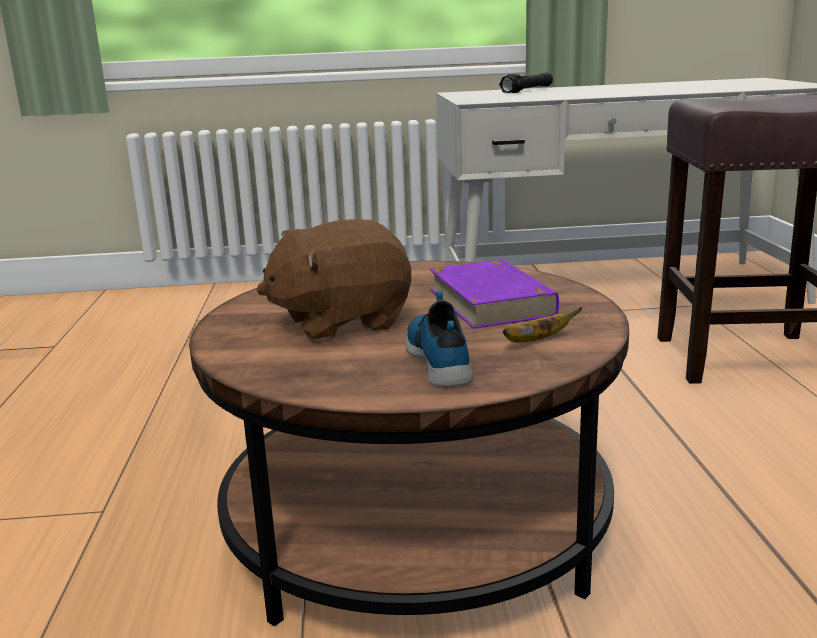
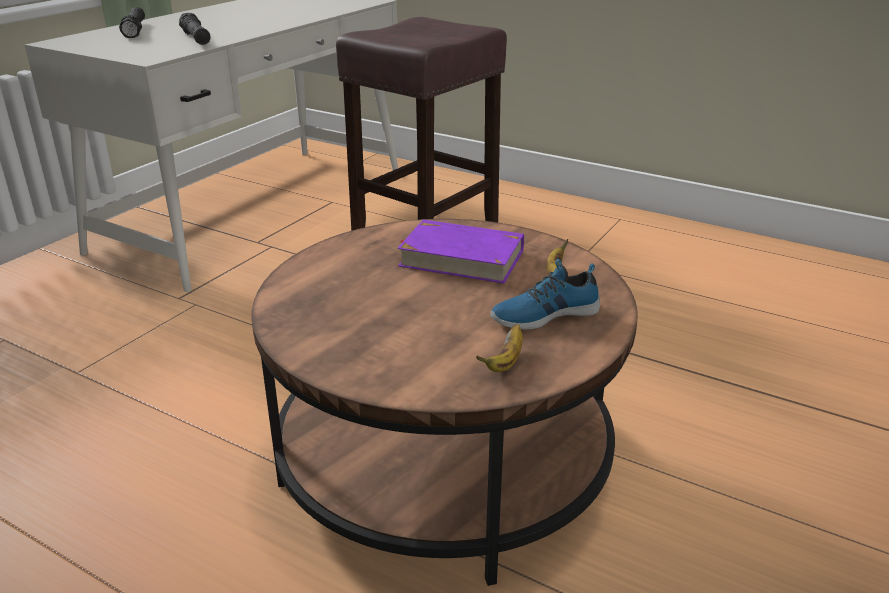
camera: 55 degrees left, 10 degrees up
brown plush toy [257,219,411,341] -> none
shoe [405,290,473,387] -> shoe turned 45 degrees counterclockwise [490,259,600,330]
none -> black flashlight [179,13,211,45]
none -> banana [476,324,523,372]

